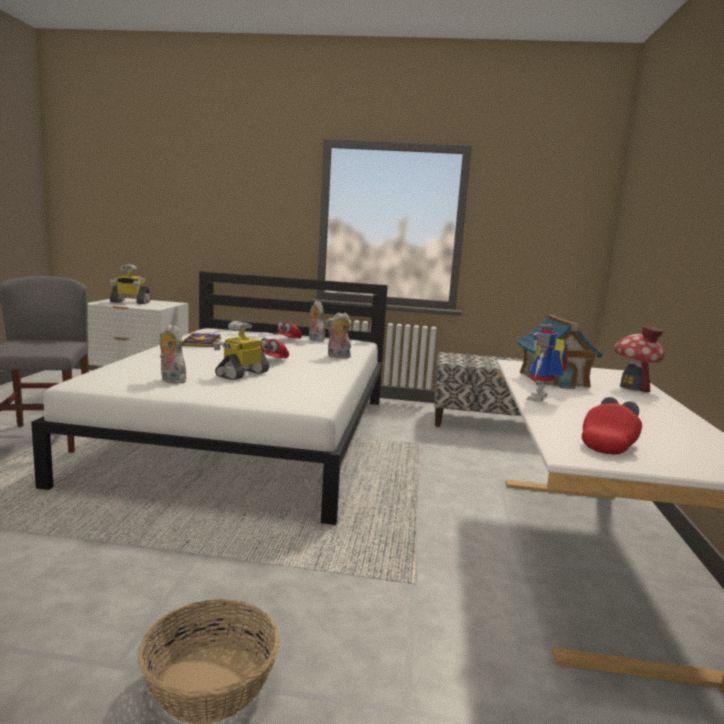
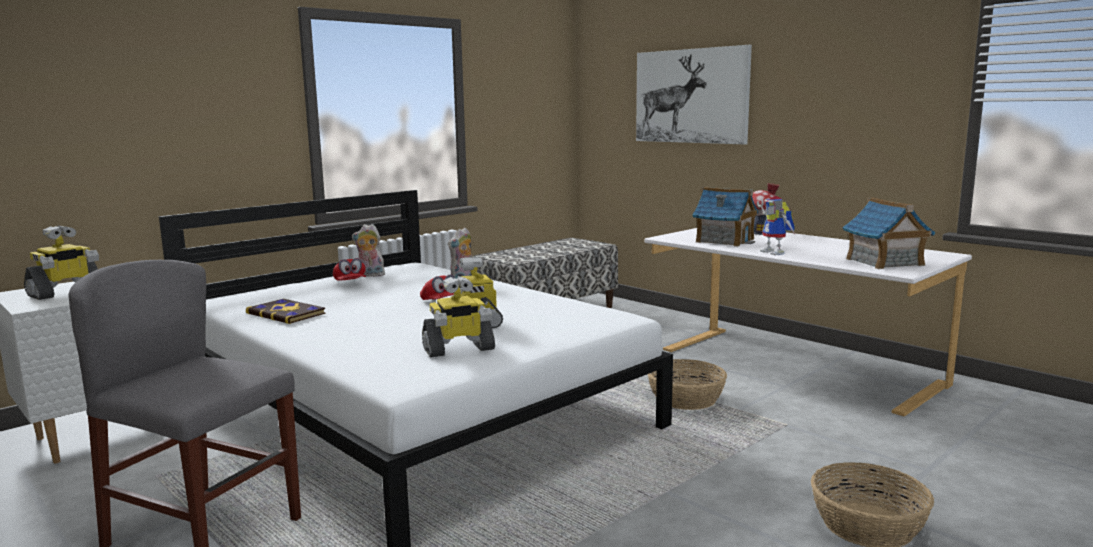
camera: 50 degrees left, 0 degrees up
plush toy [160,324,186,384] -> toy robot [422,276,495,357]
red cap [582,397,642,454] -> toy house [842,198,936,269]
none -> picture [636,45,752,144]
none -> basket [648,359,727,410]

